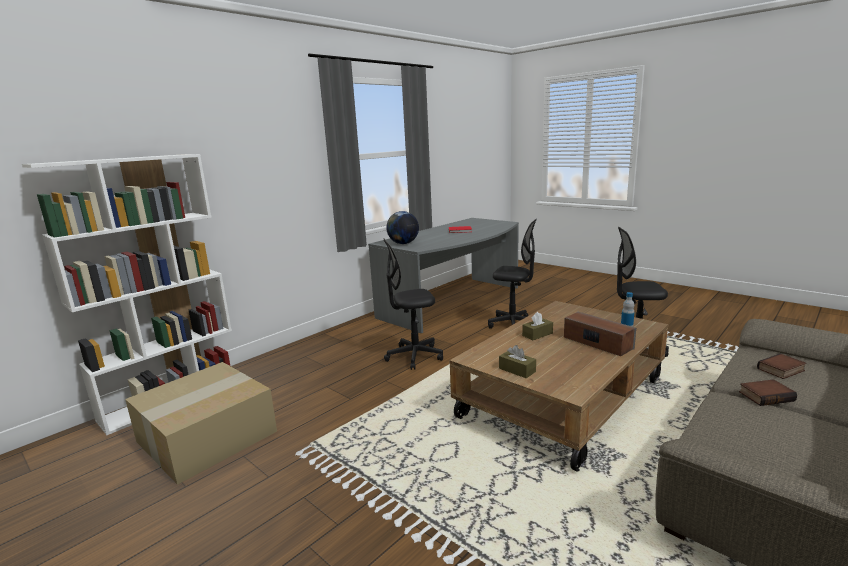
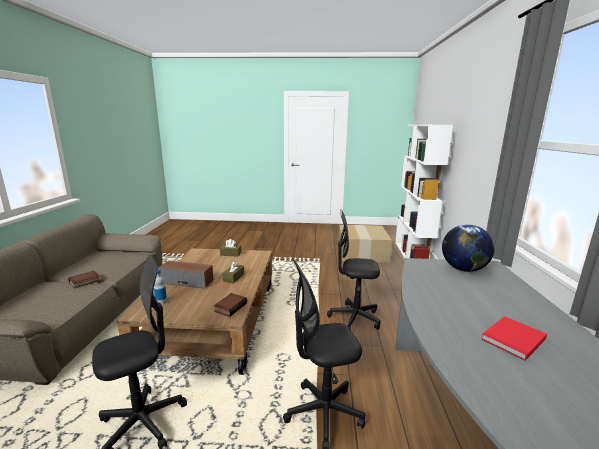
camera: 140 degrees right, 0 degrees up
black office chair [383,238,443,370] -> black office chair turned 120 degrees counterclockwise [327,209,380,330]
book [757,354,807,379] -> book moved to [214,293,247,317]

